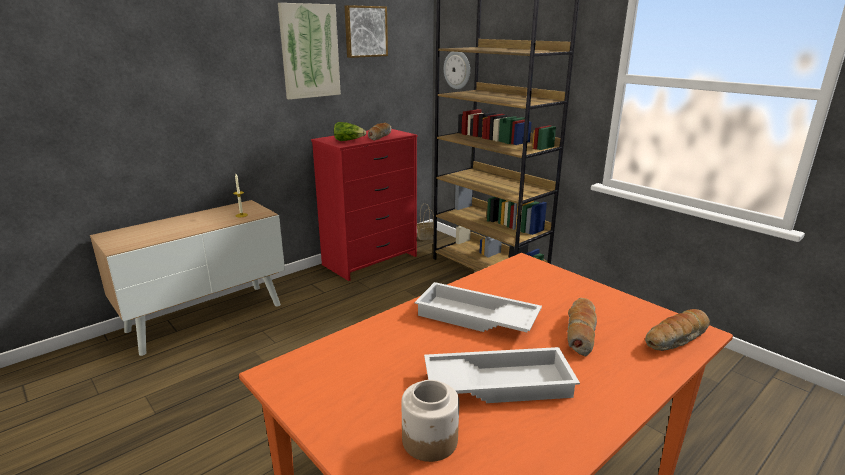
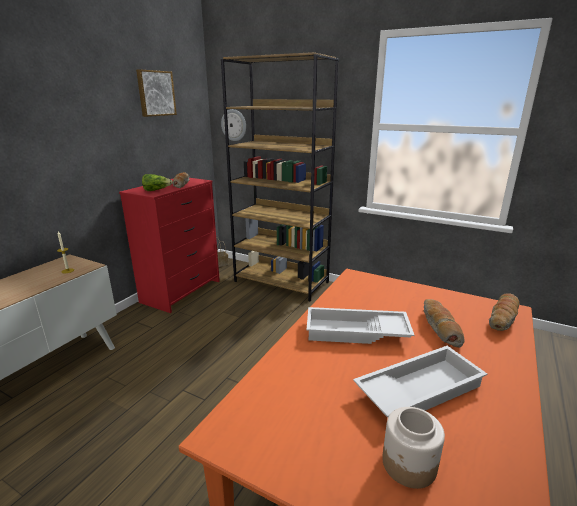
camera: 20 degrees left, 0 degrees up
picture [278,3,341,100] -> none

